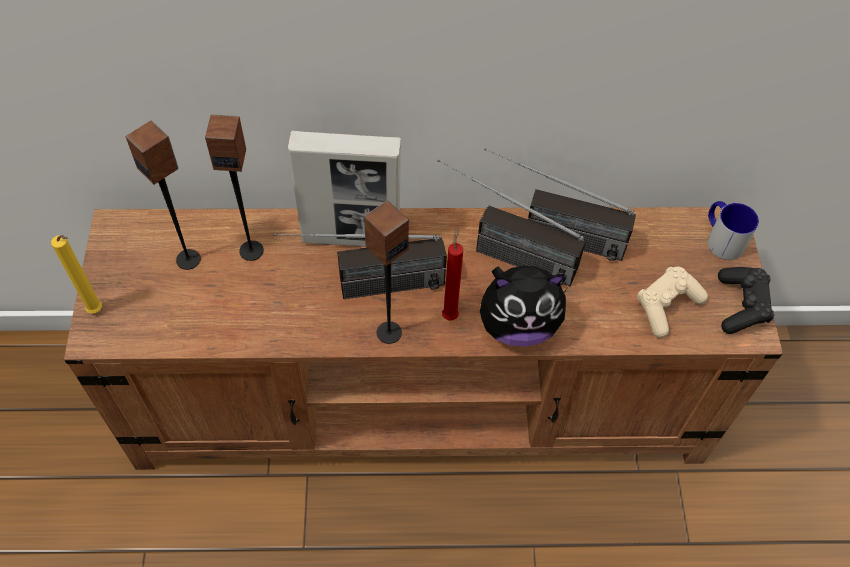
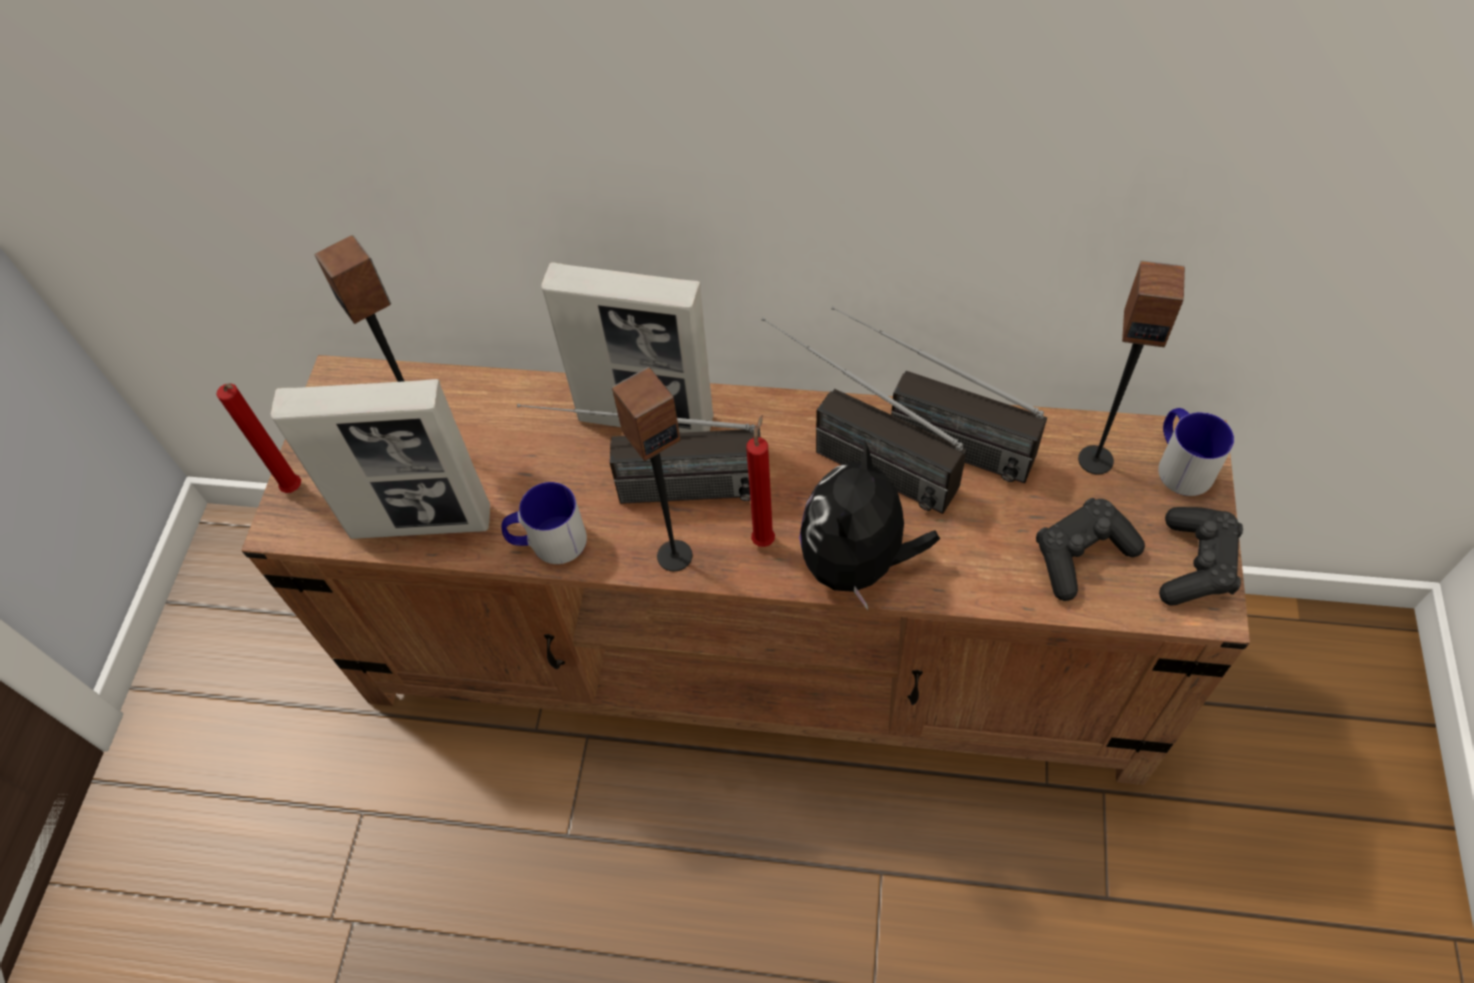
camera: 15 degrees right, 0 degrees up
yellow candle [51,235,102,314] -> red candle [216,383,301,493]
speaker [205,114,264,261] -> speaker moved to [1078,260,1185,475]
plush toy [480,266,567,347] -> plush toy turned 105 degrees clockwise [799,439,940,610]
beige game controller [637,266,708,338] -> black game controller [1036,498,1145,601]
none -> picture frame [271,379,490,539]
none -> mug [502,482,587,564]

